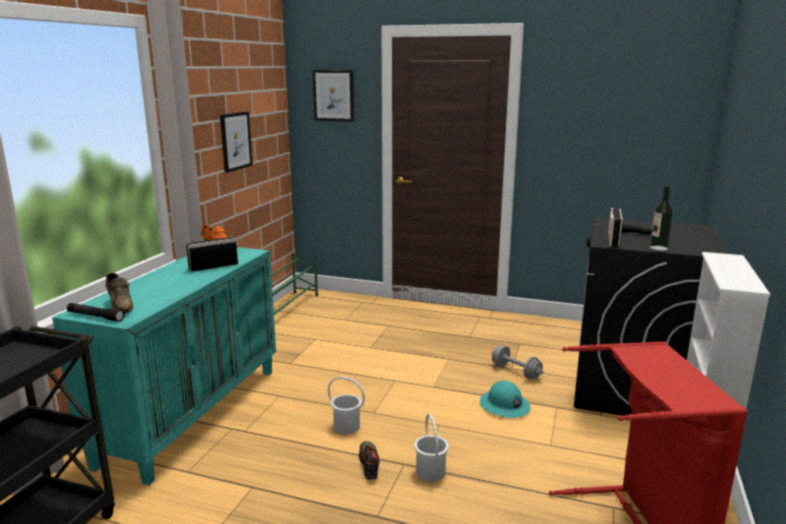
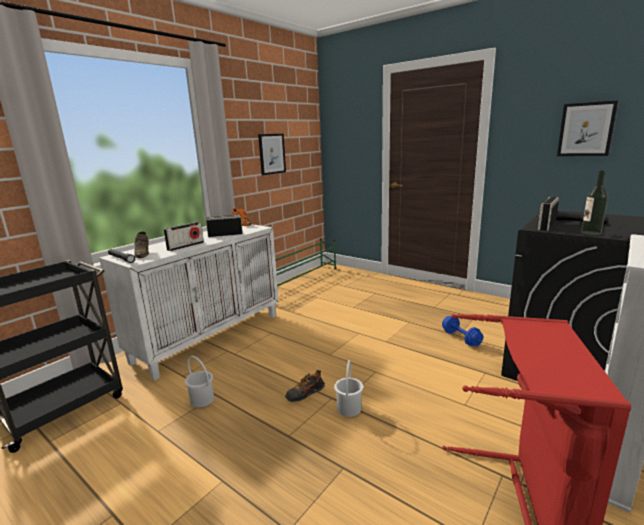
camera: 20 degrees right, 0 degrees up
turquoise cabinet [52,247,276,485] -> white cabinet [99,224,279,381]
picture [313,70,354,122] -> picture moved to [557,100,618,156]
white bucket [328,376,365,434] -> white bucket moved to [185,356,214,408]
shoe [359,441,380,479] -> shoe turned 135 degrees counterclockwise [285,370,325,402]
turquoise hard hat [480,380,531,418] -> none
grey dumbbell [492,346,543,379] -> blue dumbbell [442,316,483,346]
none -> radio [163,222,204,251]

